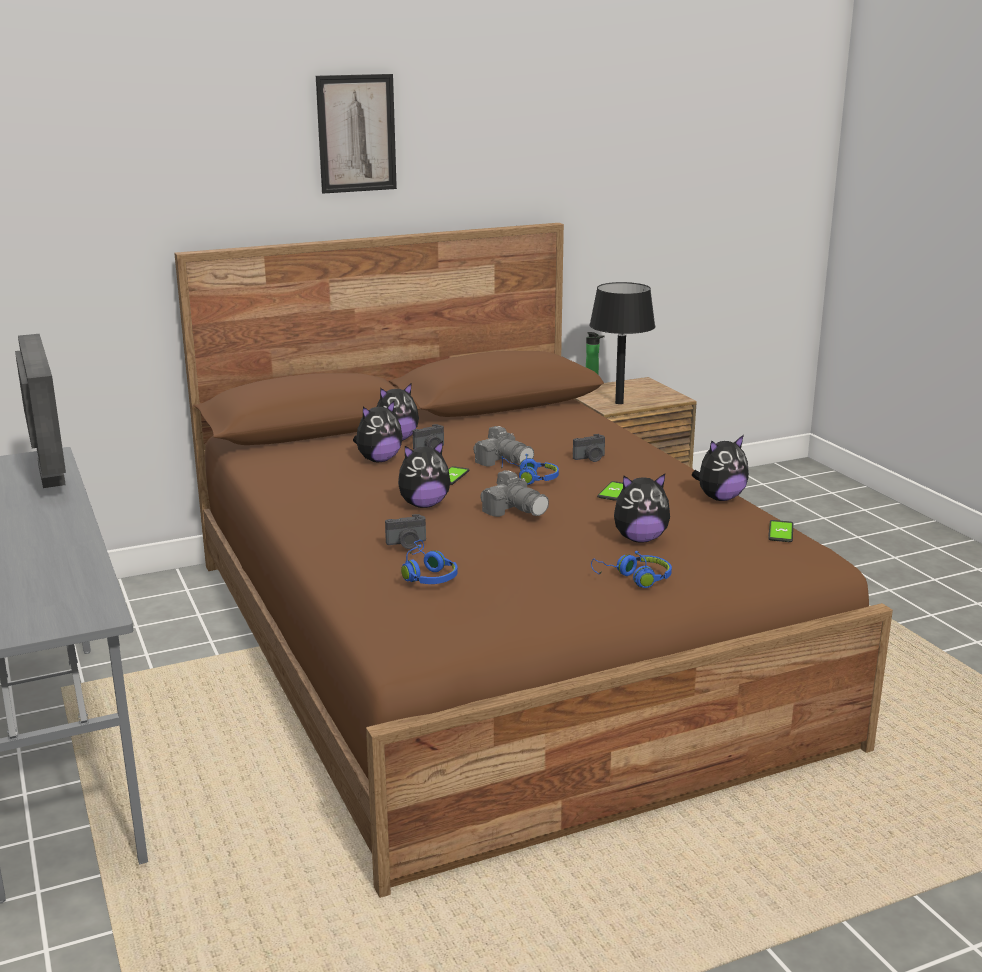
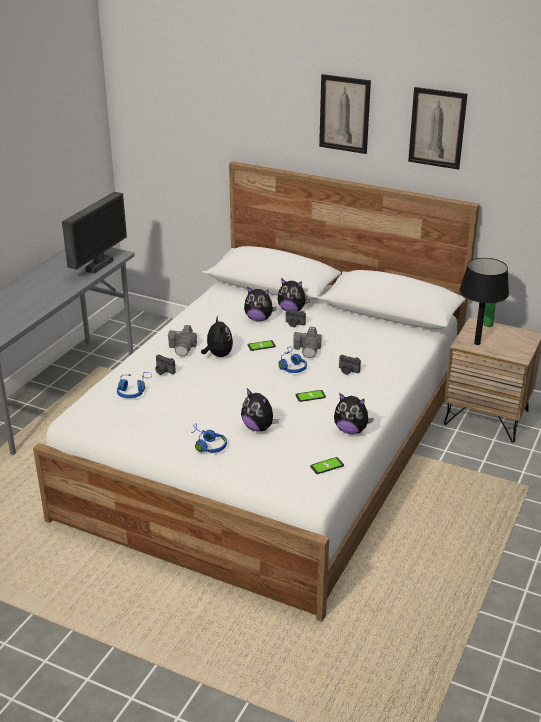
camera: 50 degrees right, 10 degrees up
brown bed [174,223,893,898] -> white bed [33,161,480,622]
plush toy [398,441,451,508] -> plush toy turned 135 degrees counterclockwise [201,315,233,357]
camera [480,470,549,517] -> camera moved to [168,325,197,356]
none -> picture [408,87,468,170]

